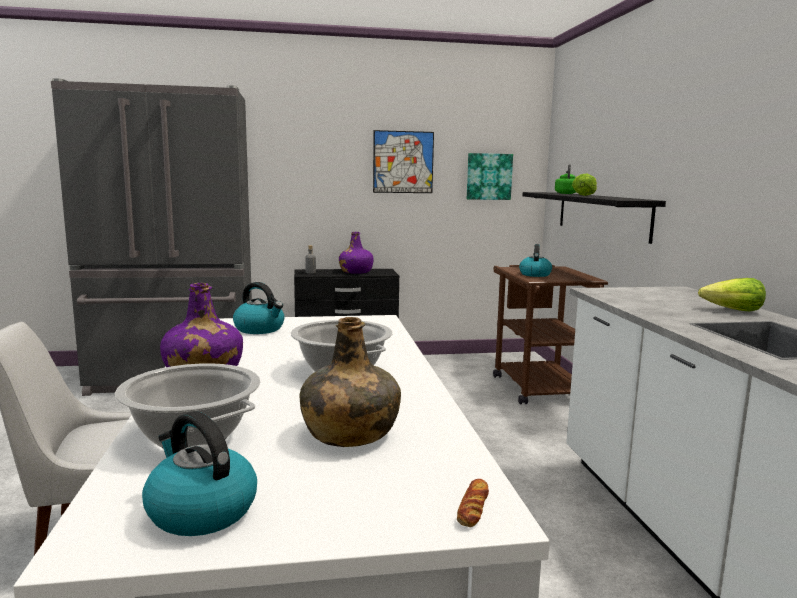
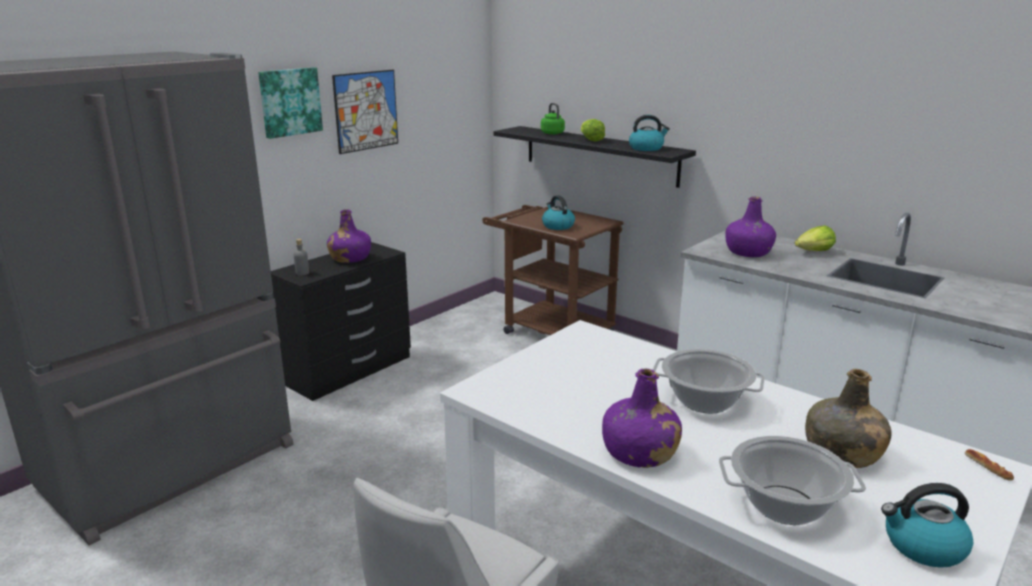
camera: 40 degrees left, 10 degrees up
kettle [233,282,284,334] -> kettle moved to [629,115,670,151]
picture [467,153,513,200] -> picture moved to [258,67,323,139]
none -> purple bottle [725,196,776,257]

